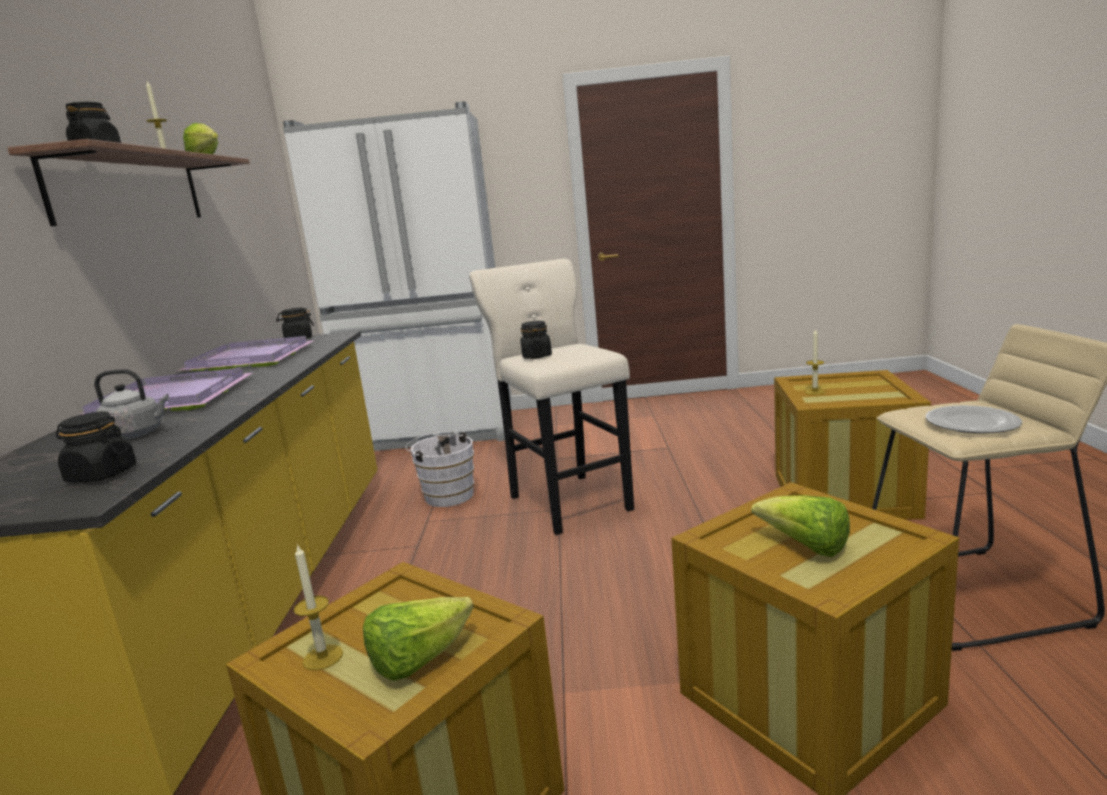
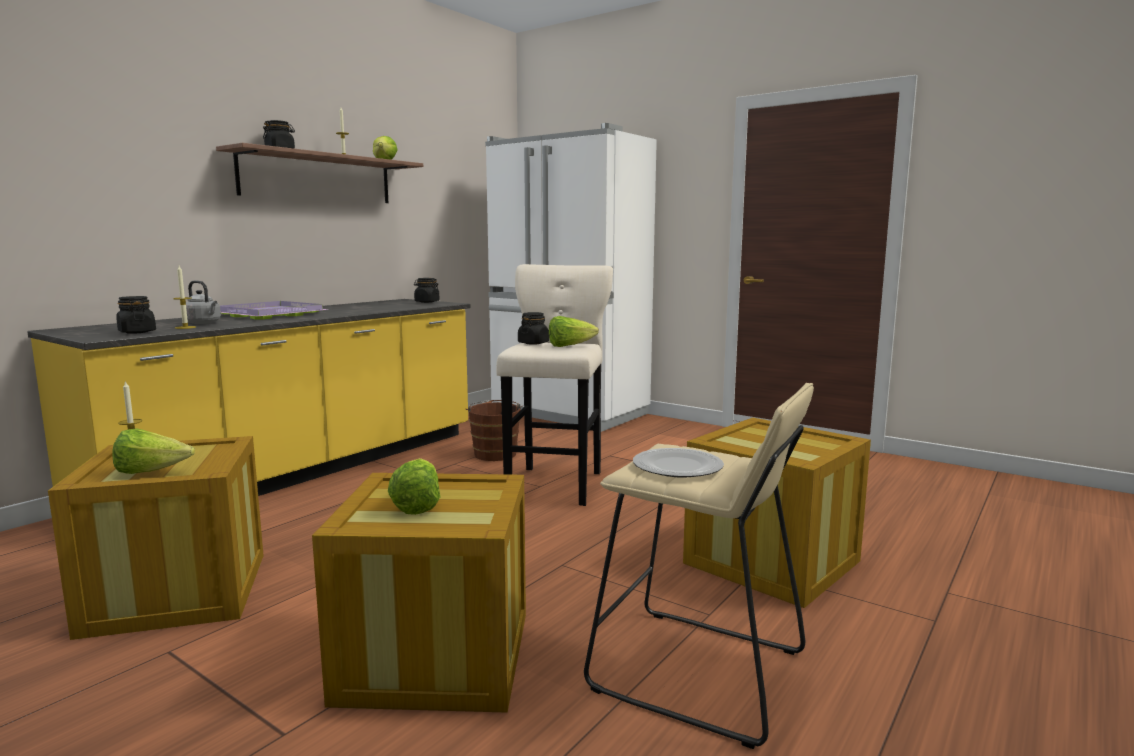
camera: 35 degrees right, 5 degrees down
purple tray [177,336,315,371] -> none
white bucket [405,432,474,507] -> brown bucket [466,400,524,461]
candle [805,328,826,395] -> candle moved to [173,266,196,329]
none -> lettuce [549,316,599,347]

